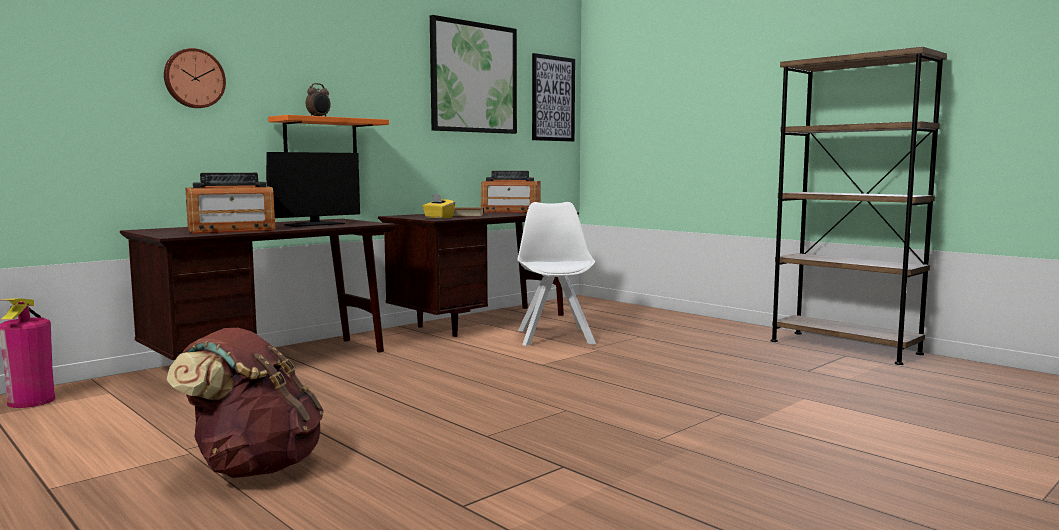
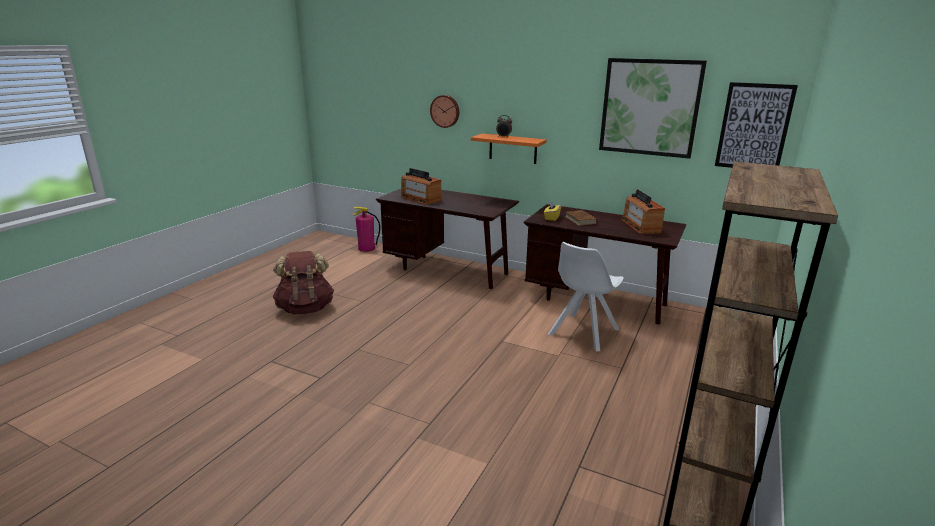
camera: 70 degrees right, 15 degrees up
monitor [266,152,360,227] -> none
white chair [517,202,596,346] -> white chair turned 150 degrees clockwise [548,242,624,352]

